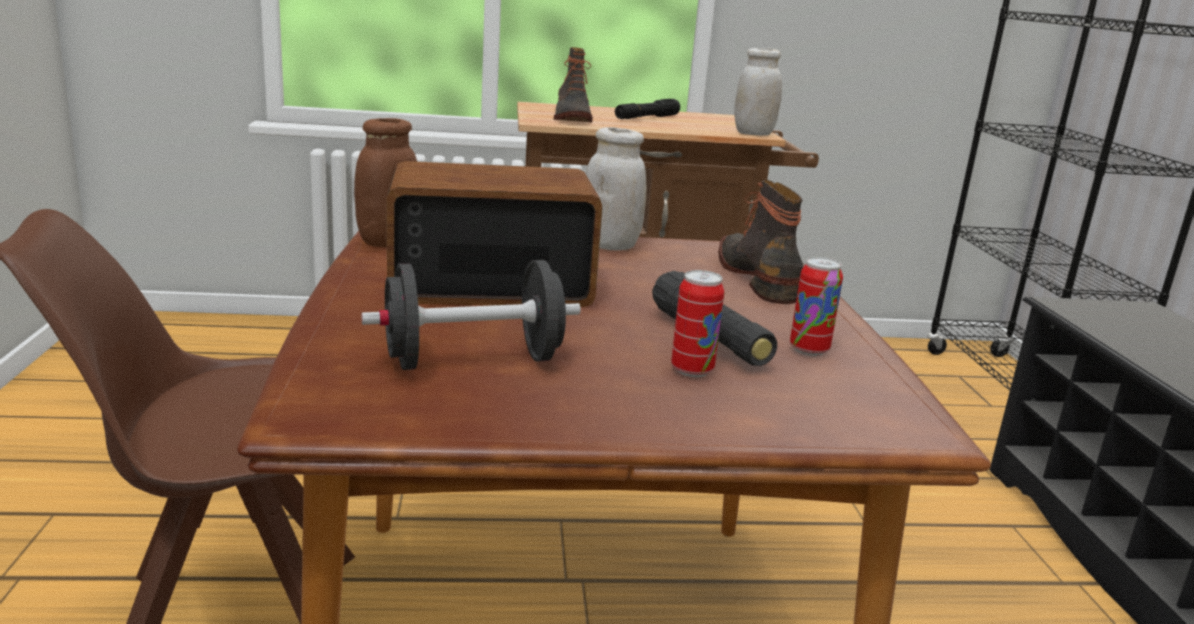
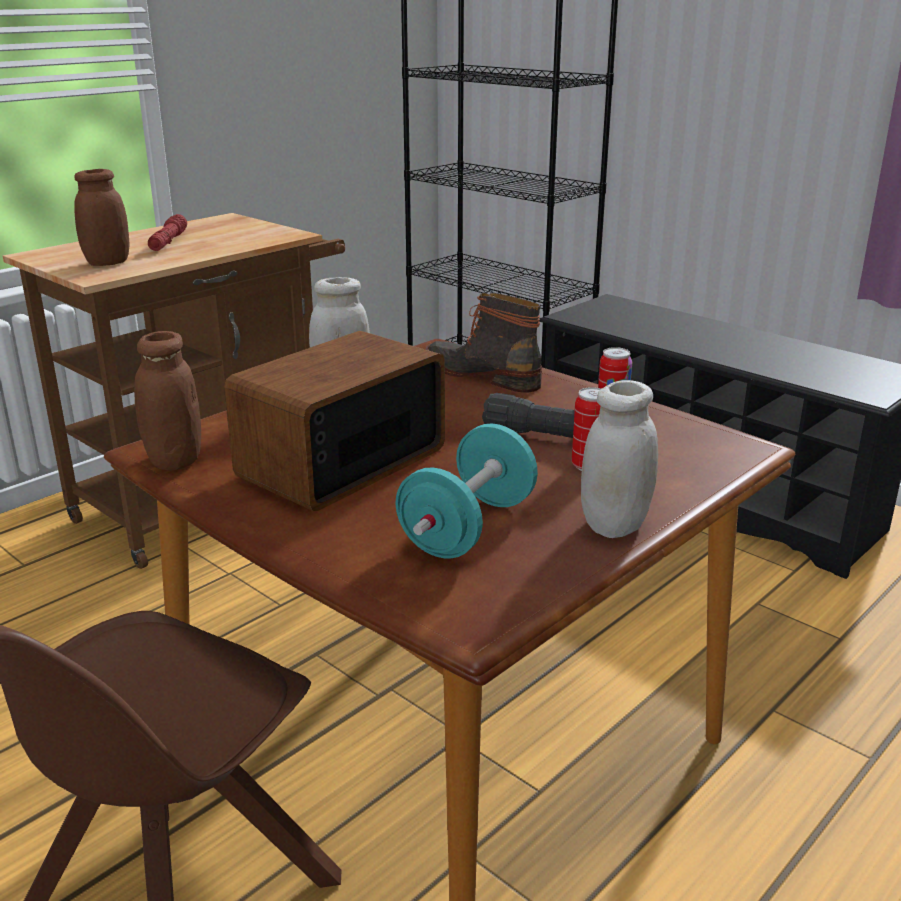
camera: 40 degrees left, 5 degrees up
black dumbbell [362,260,581,370] -> turquoise dumbbell [395,424,538,558]
boot [554,47,593,122] -> brown jar [74,169,130,266]
black flashlight [615,99,680,119] -> red flashlight [148,214,187,251]
white jar [734,48,782,136] -> white jar moved to [581,380,658,538]

